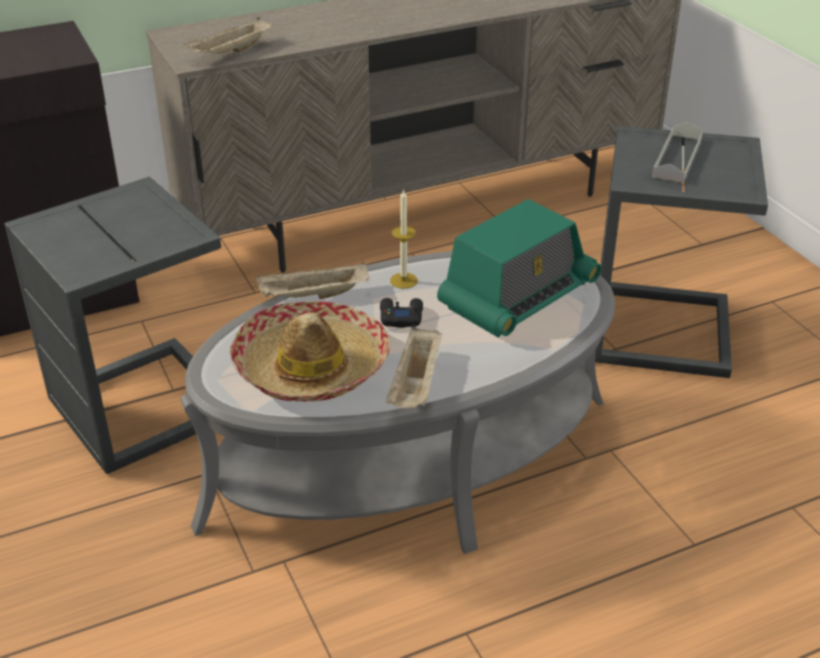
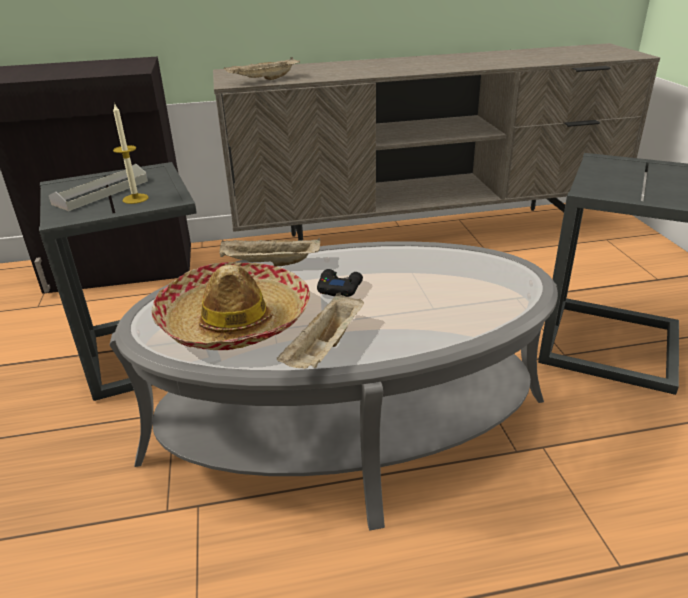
camera: 15 degrees right, 5 degrees down
candle [390,189,418,289] -> candle moved to [113,103,149,204]
radio [437,199,601,337] -> none
grey tray [652,122,703,183] -> grey tray moved to [49,164,148,211]

